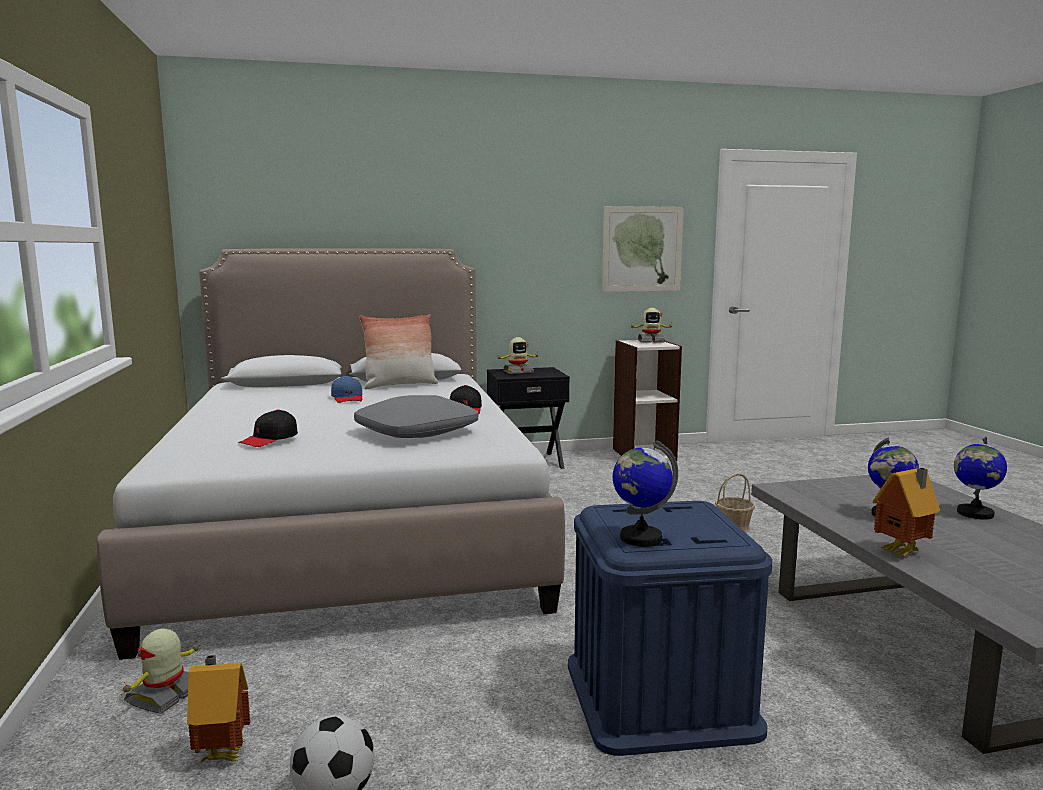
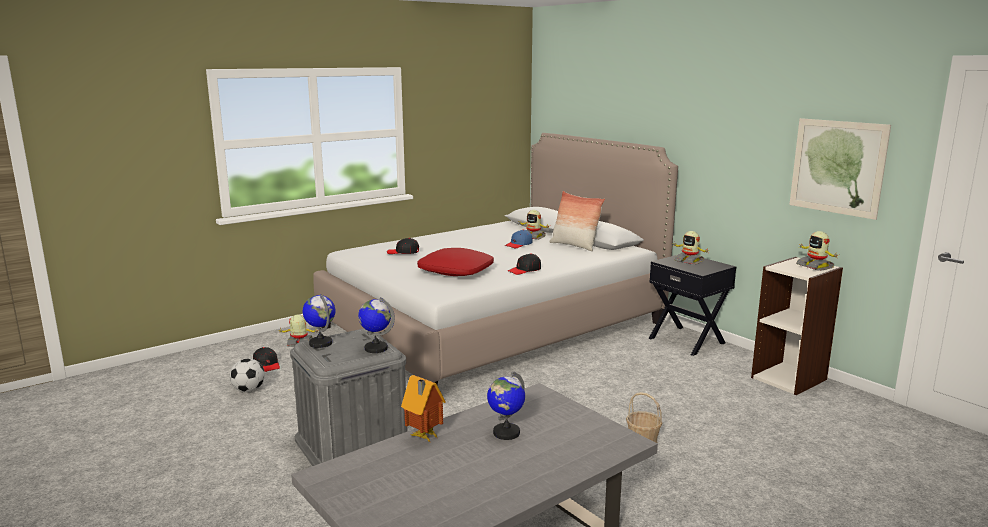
camera: 65 degrees right, 5 degrees up
toy house [187,655,250,762] -> black cap [253,347,280,372]
grey pillow [354,395,478,438] -> red pillow [417,248,494,276]
blue storage box [568,501,773,756] -> grey storage box [290,329,407,466]
globe [954,437,1007,520] -> globe moved to [358,297,395,353]
none -> toy robot [518,210,549,240]

